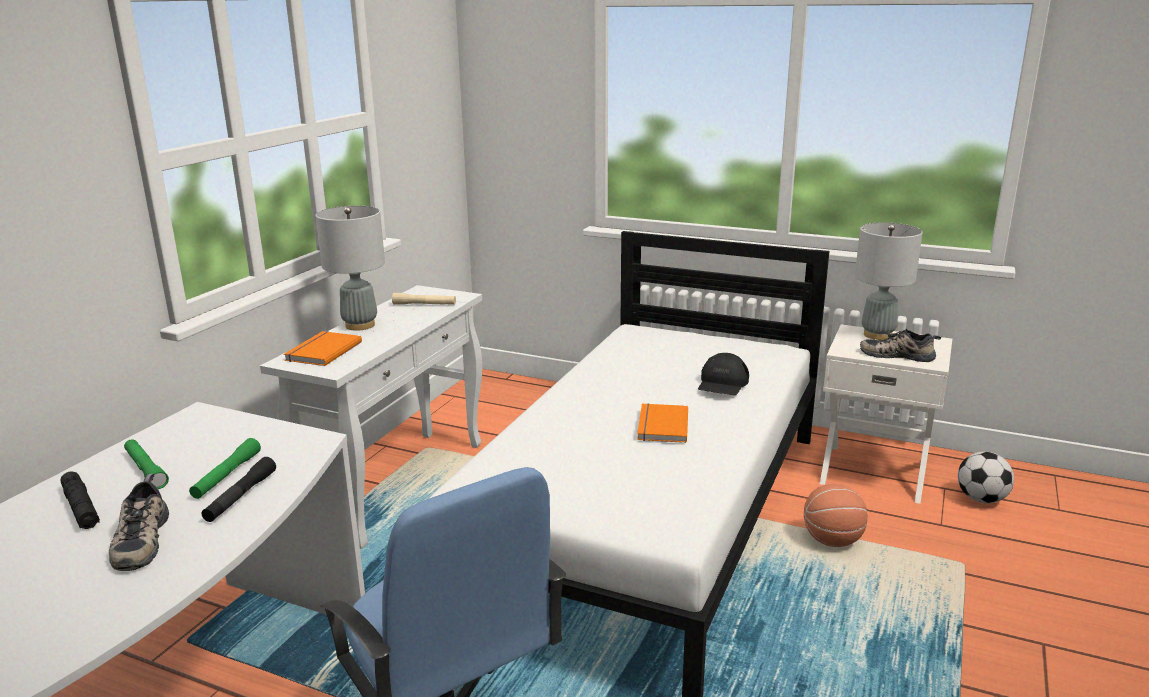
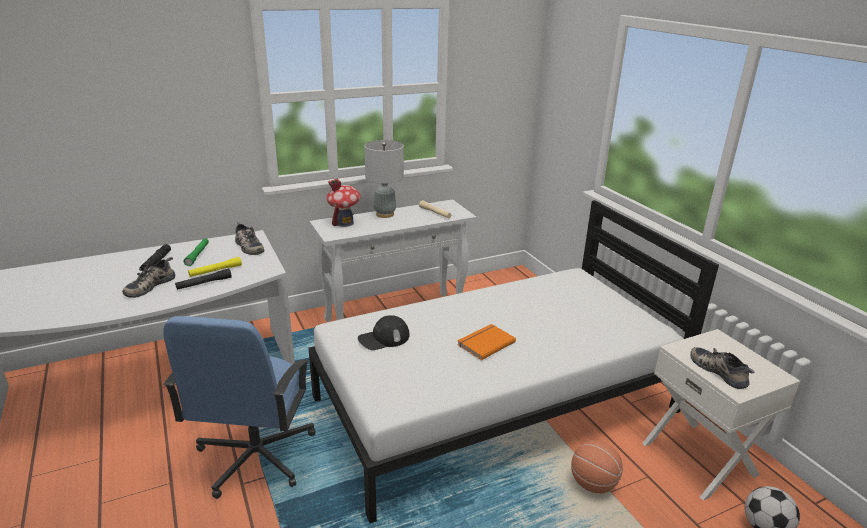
camera: 40 degrees right, 5 degrees up
green flashlight [189,438,261,499] -> yellow flashlight [188,257,242,277]
orange book [284,331,362,366] -> toy house [326,179,361,227]
black cap [698,353,749,395] -> black cap moved to [358,315,409,350]
grey table lamp [855,222,923,340] -> none
none -> shoe [235,222,264,255]

